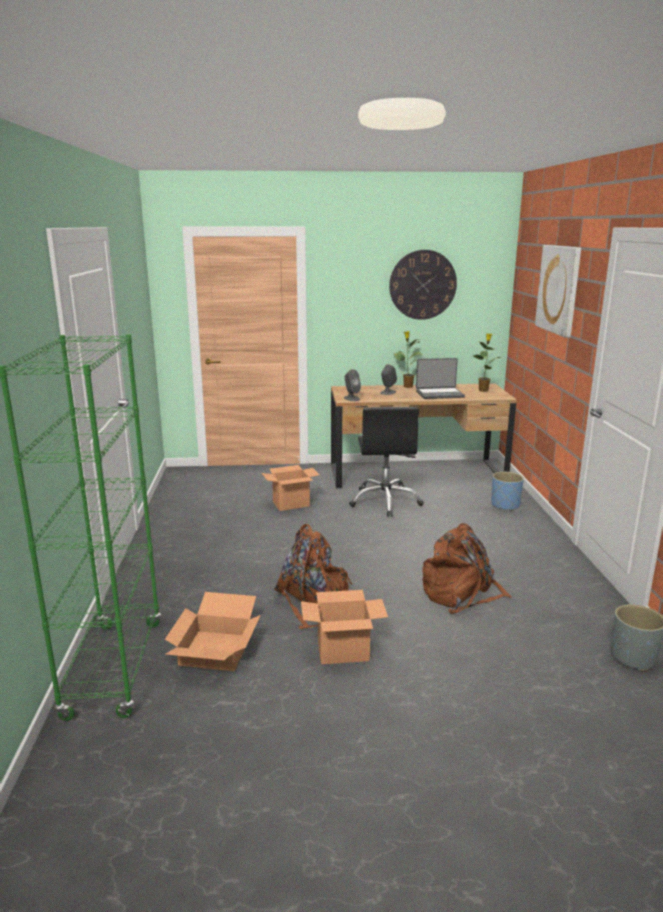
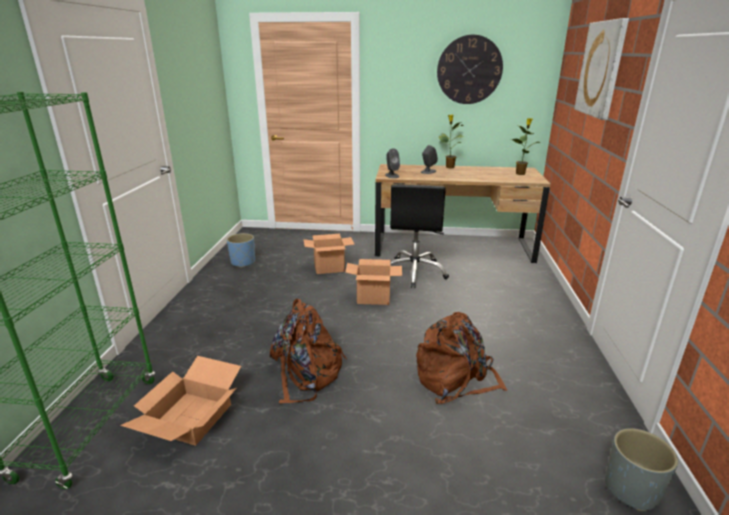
camera: 10 degrees right, 5 degrees up
cardboard box [301,590,388,664] -> cardboard box moved to [345,259,402,305]
laptop [416,358,465,399] -> none
blue planter [491,472,524,511] -> blue planter moved to [227,233,255,268]

